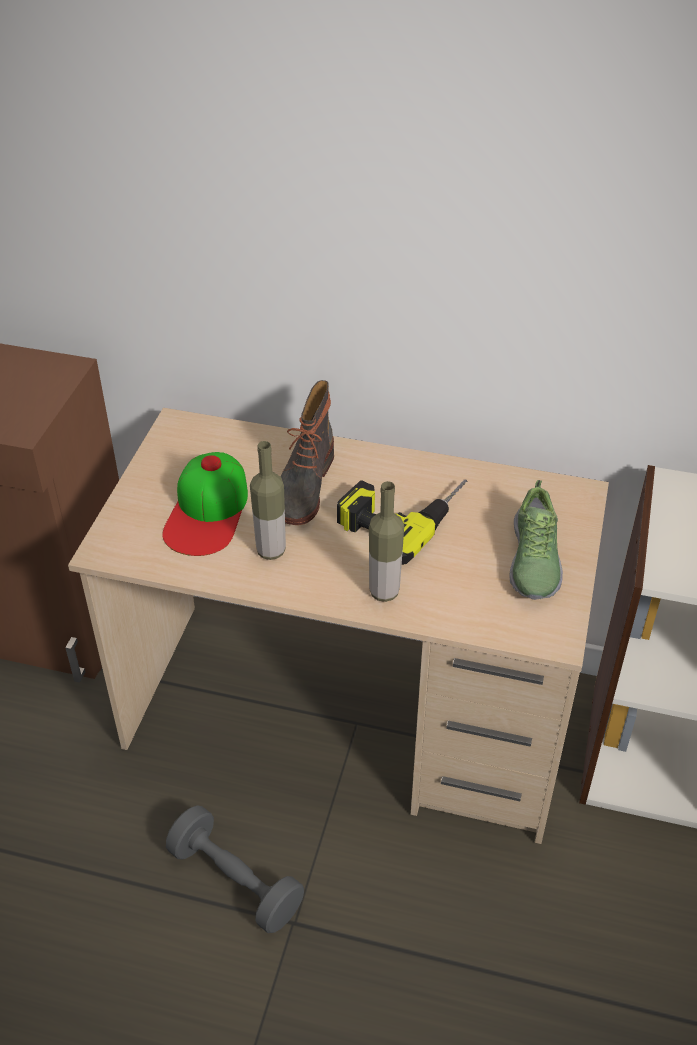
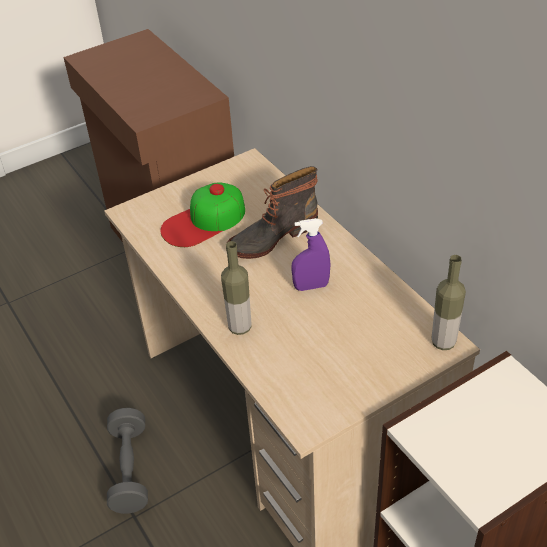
camera: 45 degrees right, 0 degrees up
bottle [250,441,286,560] -> bottle moved to [432,255,466,350]
power drill [337,479,468,565] -> purple spray bottle [291,218,331,291]
shoe [509,480,563,600] -> none

